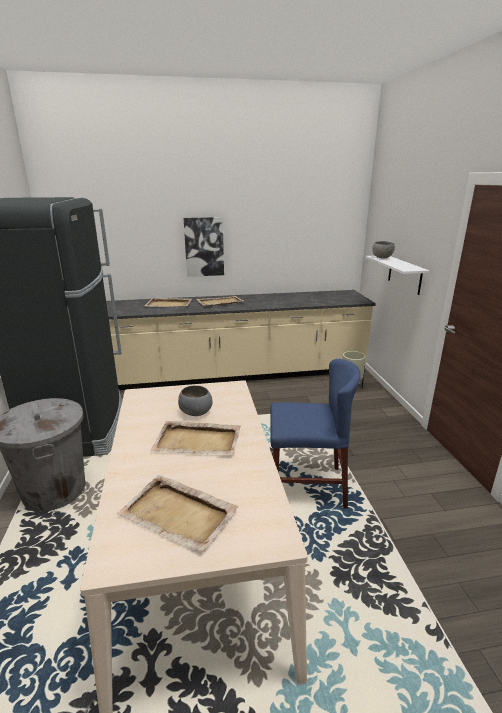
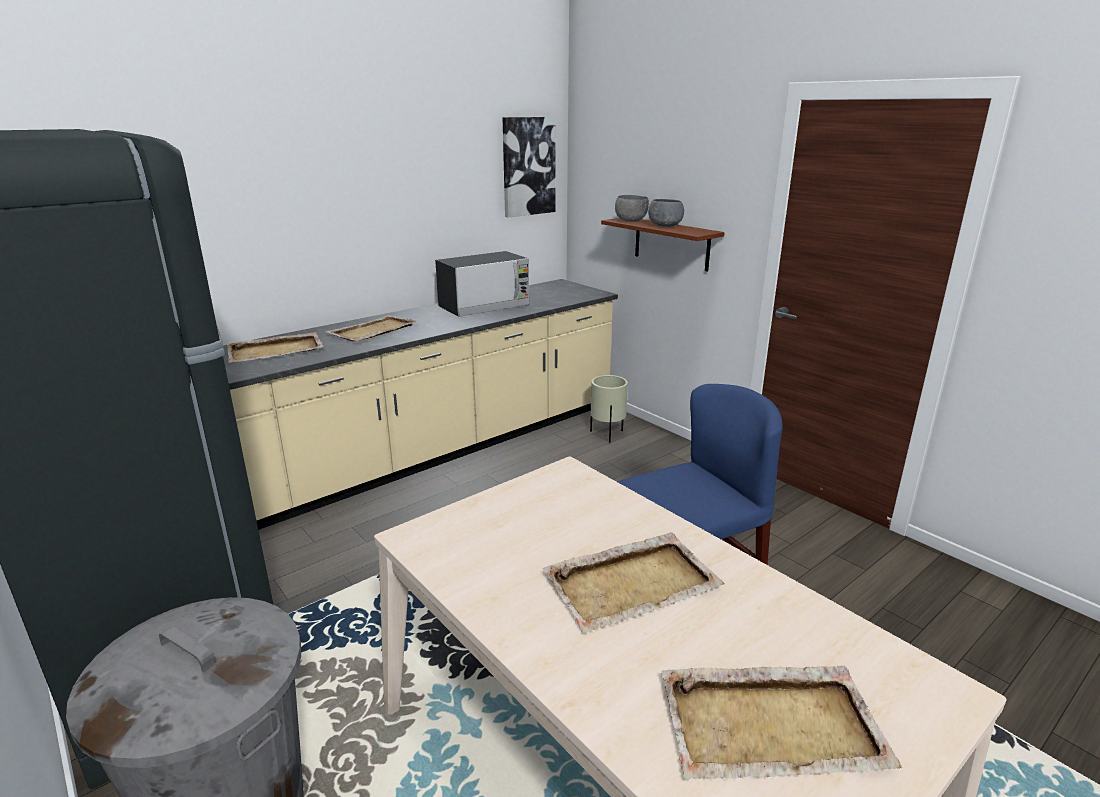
camera: 30 degrees left, 0 degrees up
grey bowl [178,385,212,416] -> grey bowl moved to [648,199,684,227]
picture [184,217,224,277] -> picture moved to [503,117,556,218]
white shelf [366,256,429,295] -> brown shelf [601,218,725,271]
none -> microwave [435,251,530,317]

